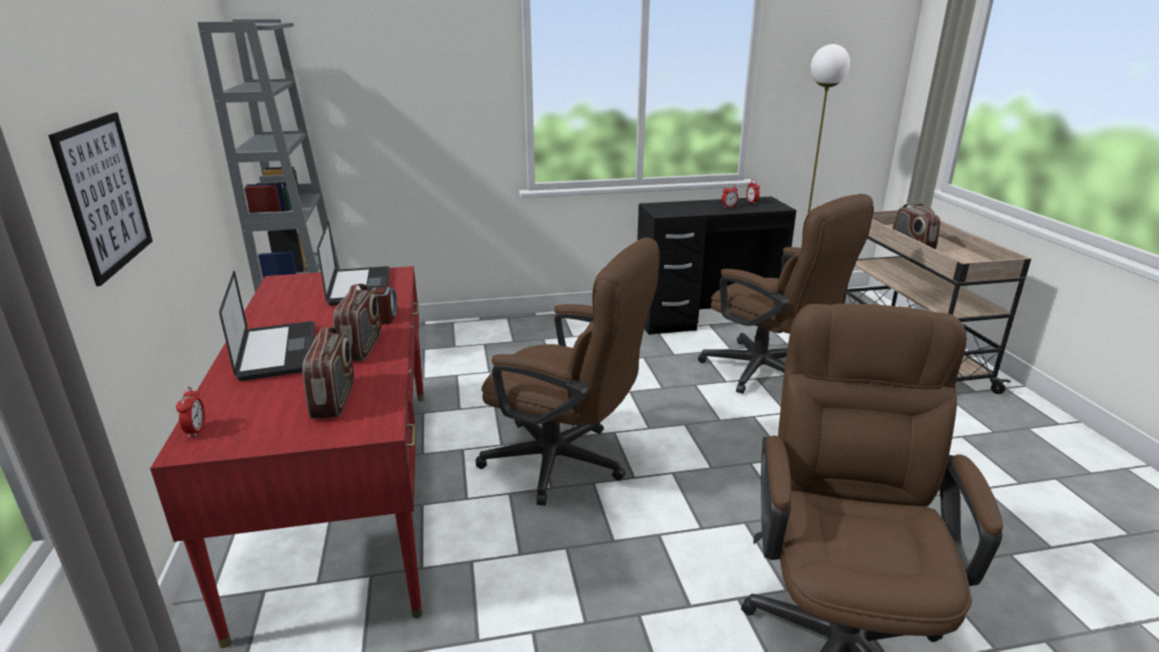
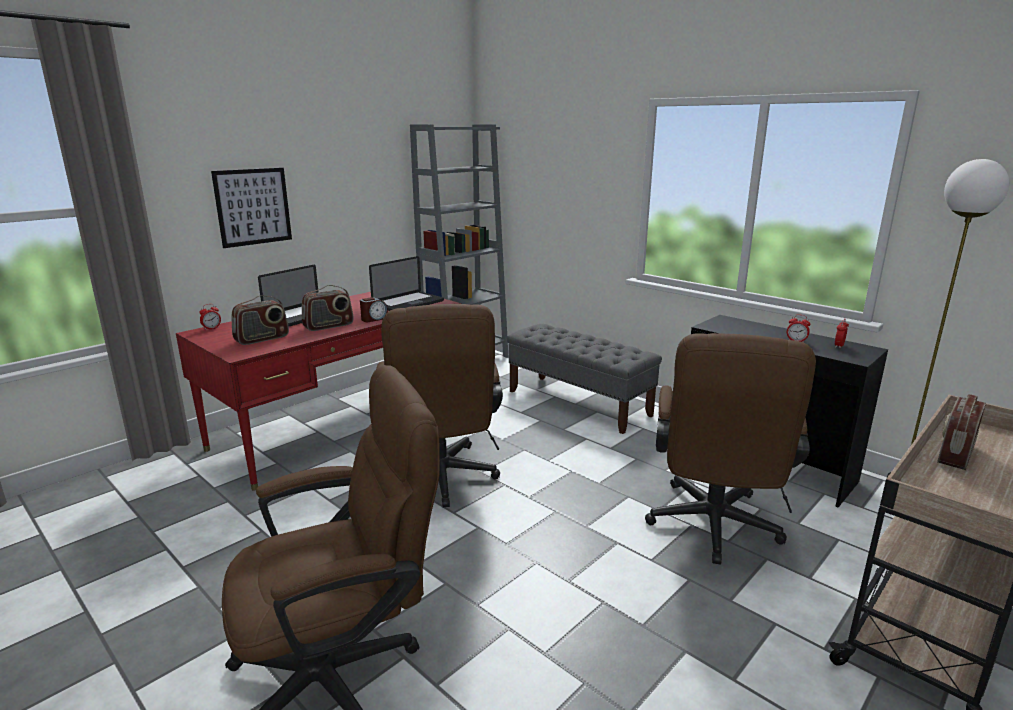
camera: 55 degrees right, 5 degrees down
none -> grey bench [507,324,662,434]

